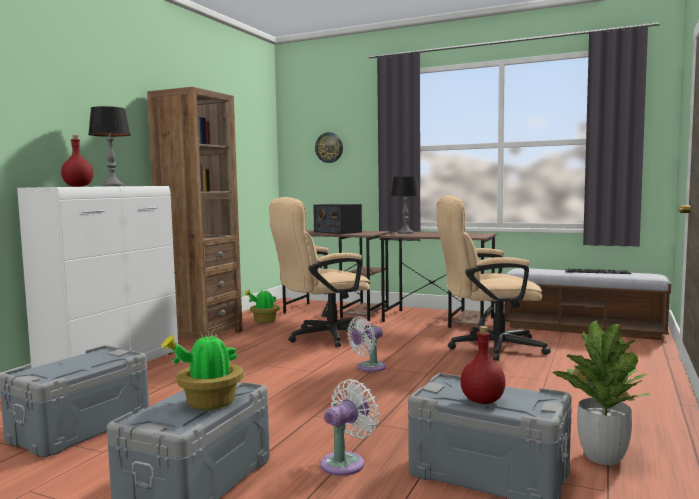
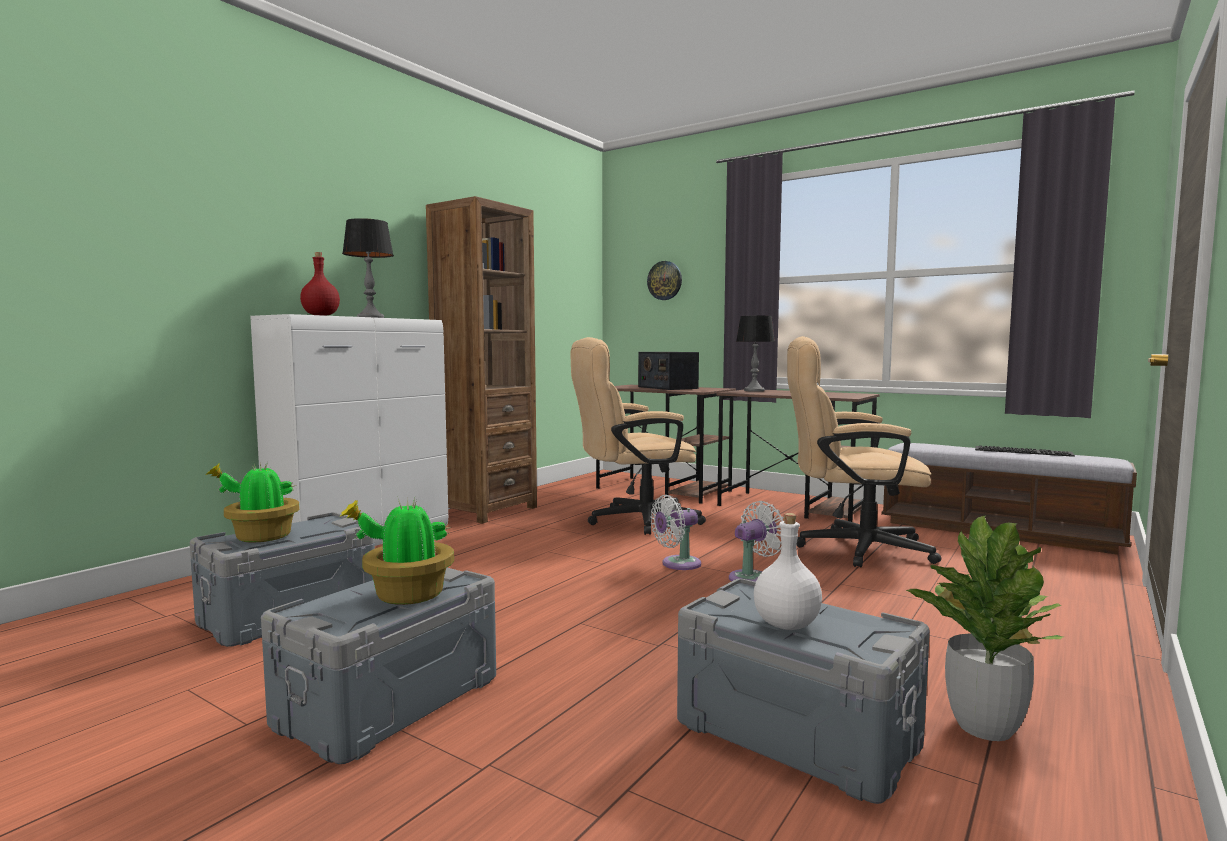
camera: 10 degrees right, 0 degrees up
potted plant [244,289,280,323] -> potted plant moved to [206,462,300,542]
white fan [320,379,379,476] -> white fan moved to [729,501,784,582]
red bottle [460,326,506,404] -> white bottle [754,513,822,630]

